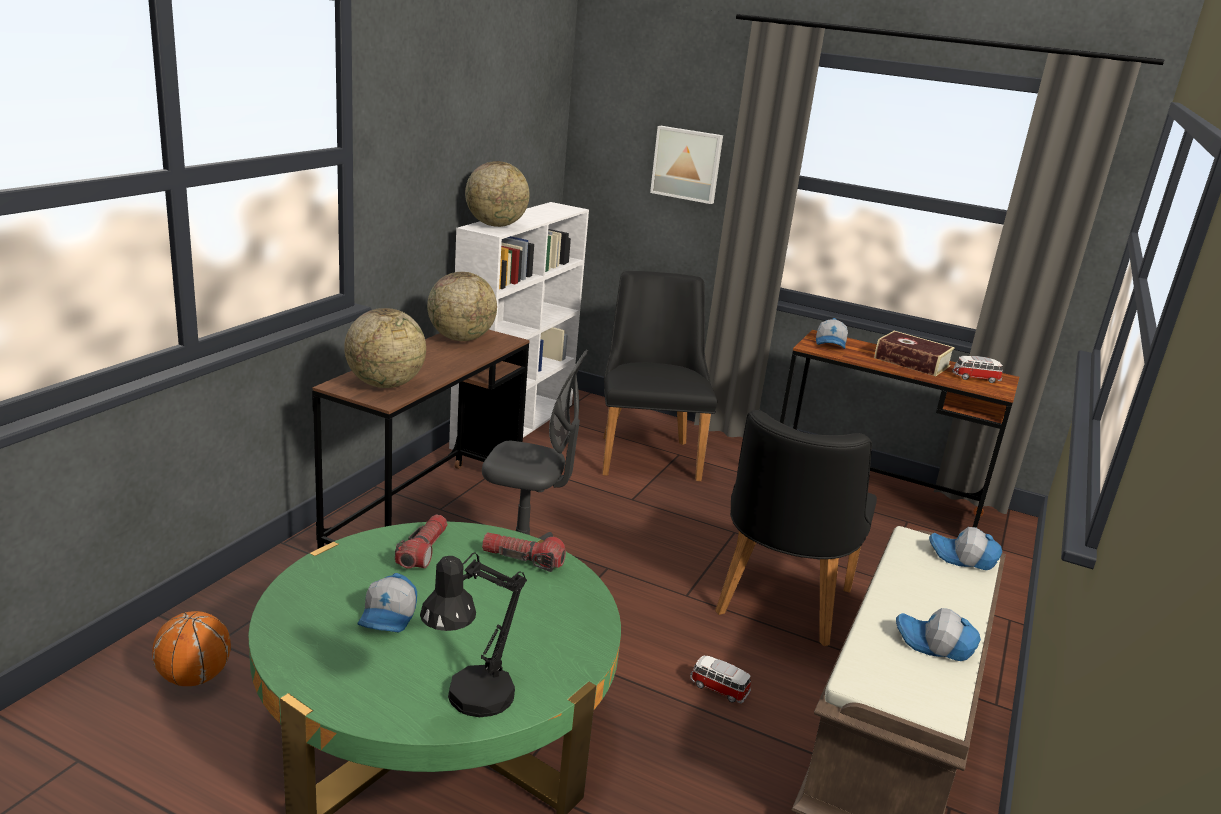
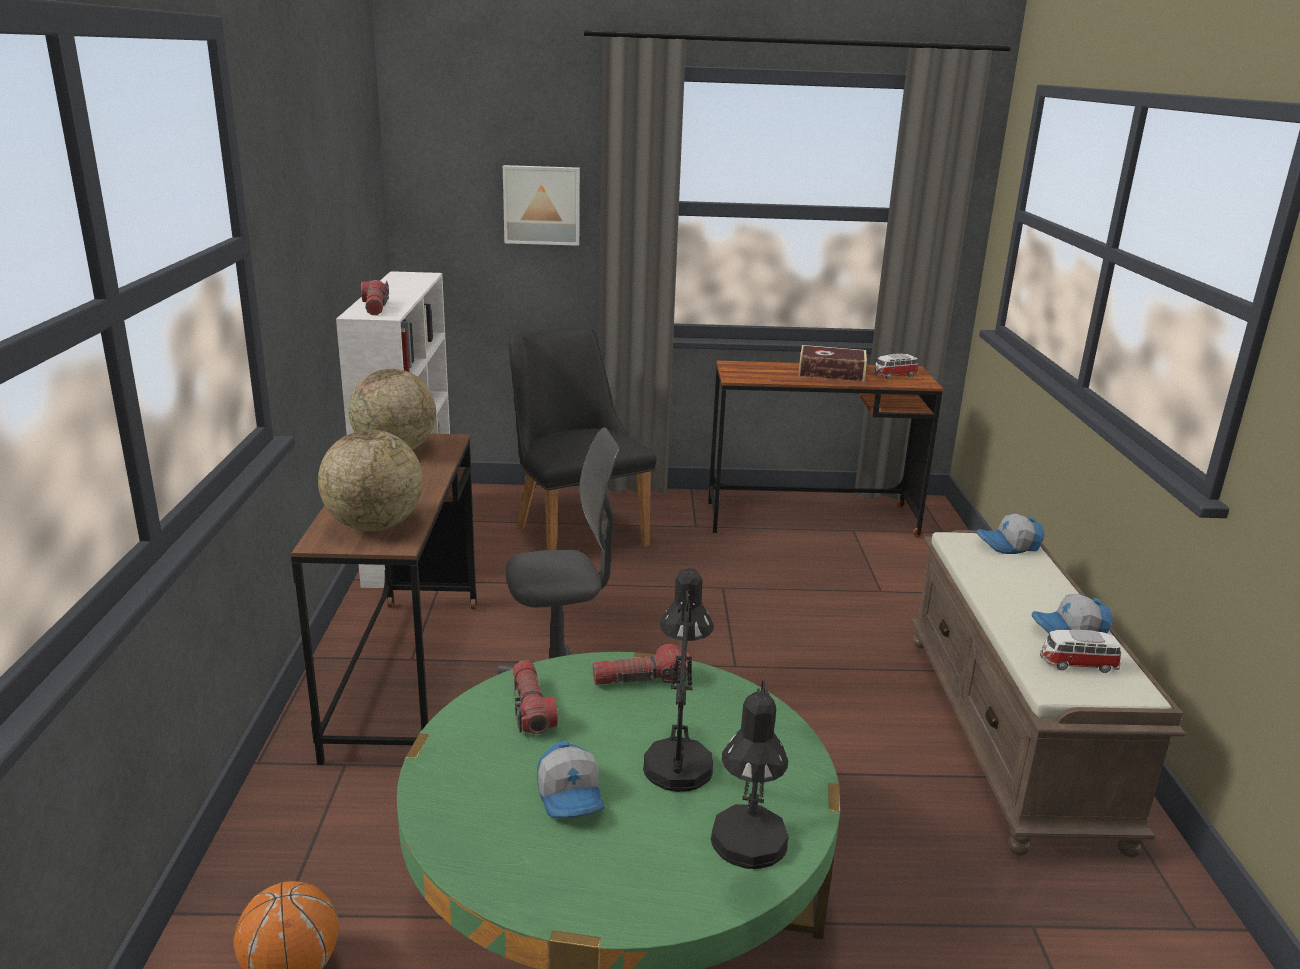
camera: 25 degrees left, 0 degrees up
globe [465,161,530,227] -> flashlight [361,280,389,315]
toy car [690,656,751,703] -> toy car moved to [1040,629,1121,673]
black chair [715,410,877,646] -> none
cap [816,318,848,349] -> none
none -> black table lamp [643,568,714,792]

